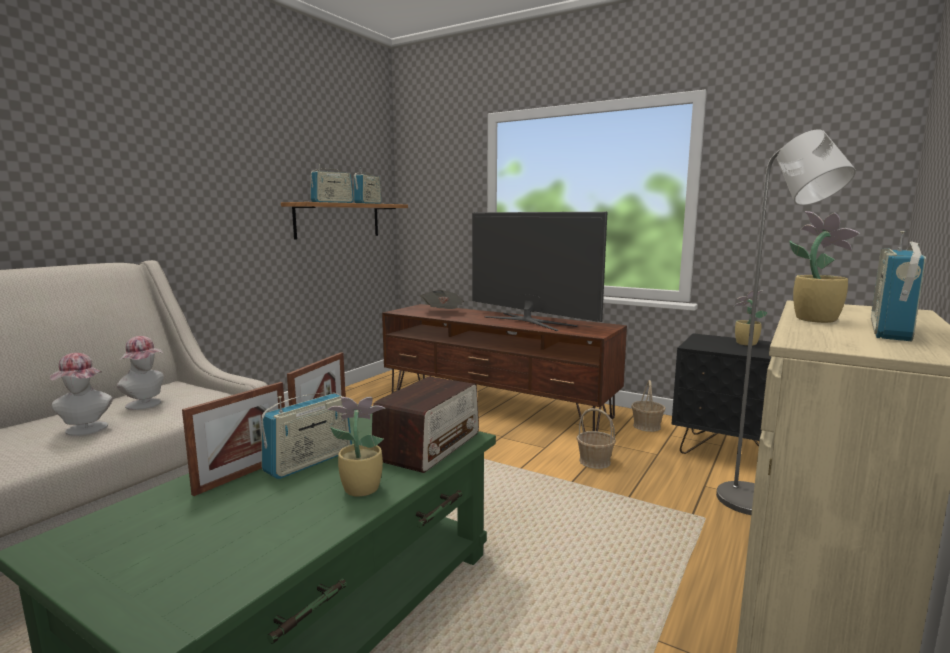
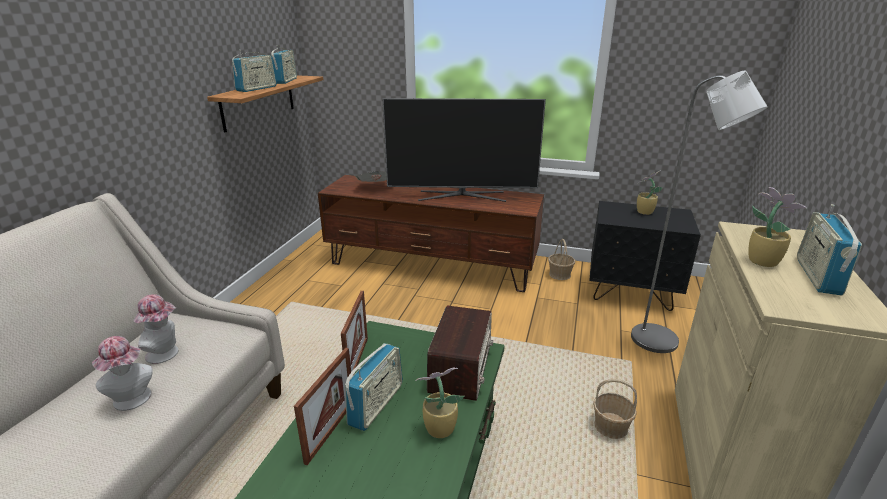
camera: 15 degrees left, 15 degrees up
television [472,212,607,331] -> television turned 150 degrees clockwise [382,98,546,202]
basket [577,408,616,469] -> basket moved to [593,379,637,439]

